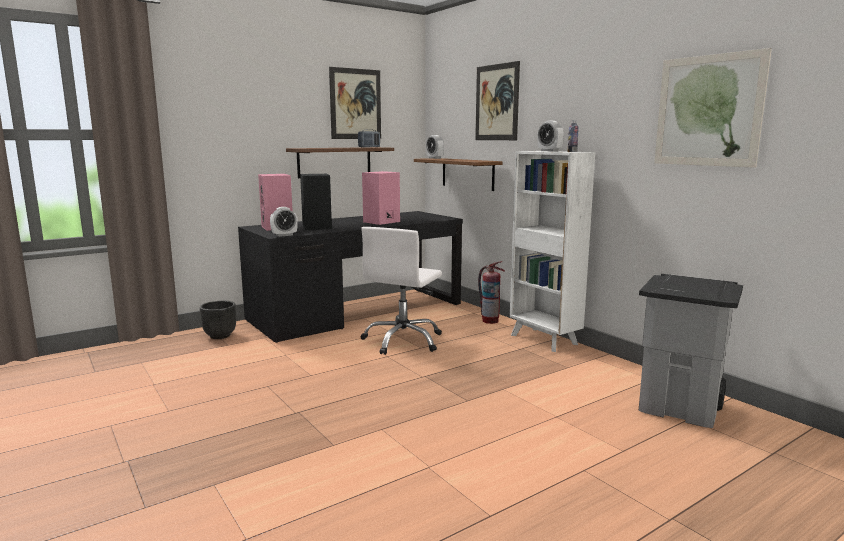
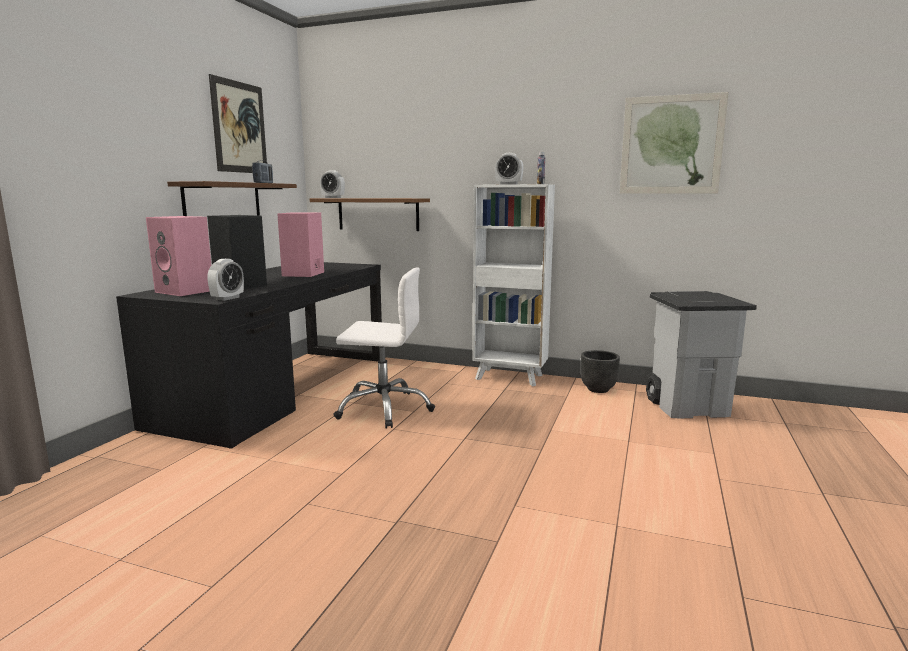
camera: 35 degrees left, 0 degrees up
black planter [200,301,236,339] -> black planter moved to [581,350,620,393]
white office chair [361,227,442,355] -> white office chair turned 75 degrees counterclockwise [333,267,435,429]
picture [475,61,520,140] -> none
fire extinguisher [478,261,505,324] -> none

